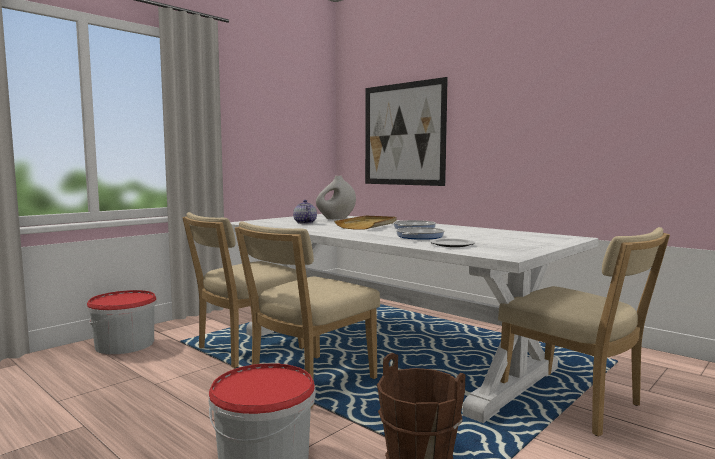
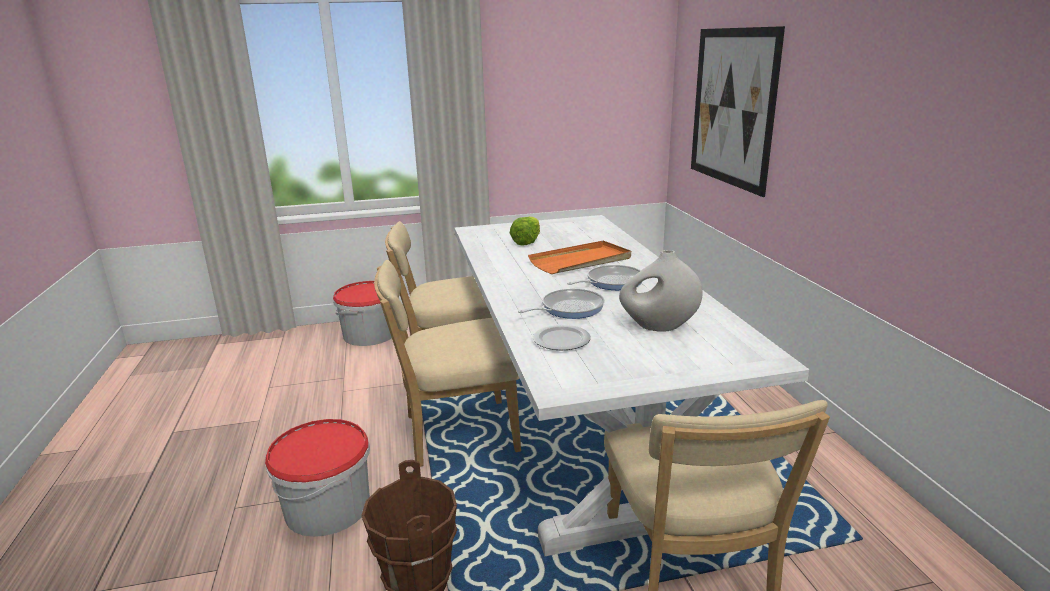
camera: 35 degrees right, 15 degrees up
teapot [293,200,317,224] -> lettuce [510,217,540,246]
white vase [316,176,356,220] -> white vase moved to [619,250,703,332]
beige tray [334,215,396,229] -> orange tray [528,241,631,274]

